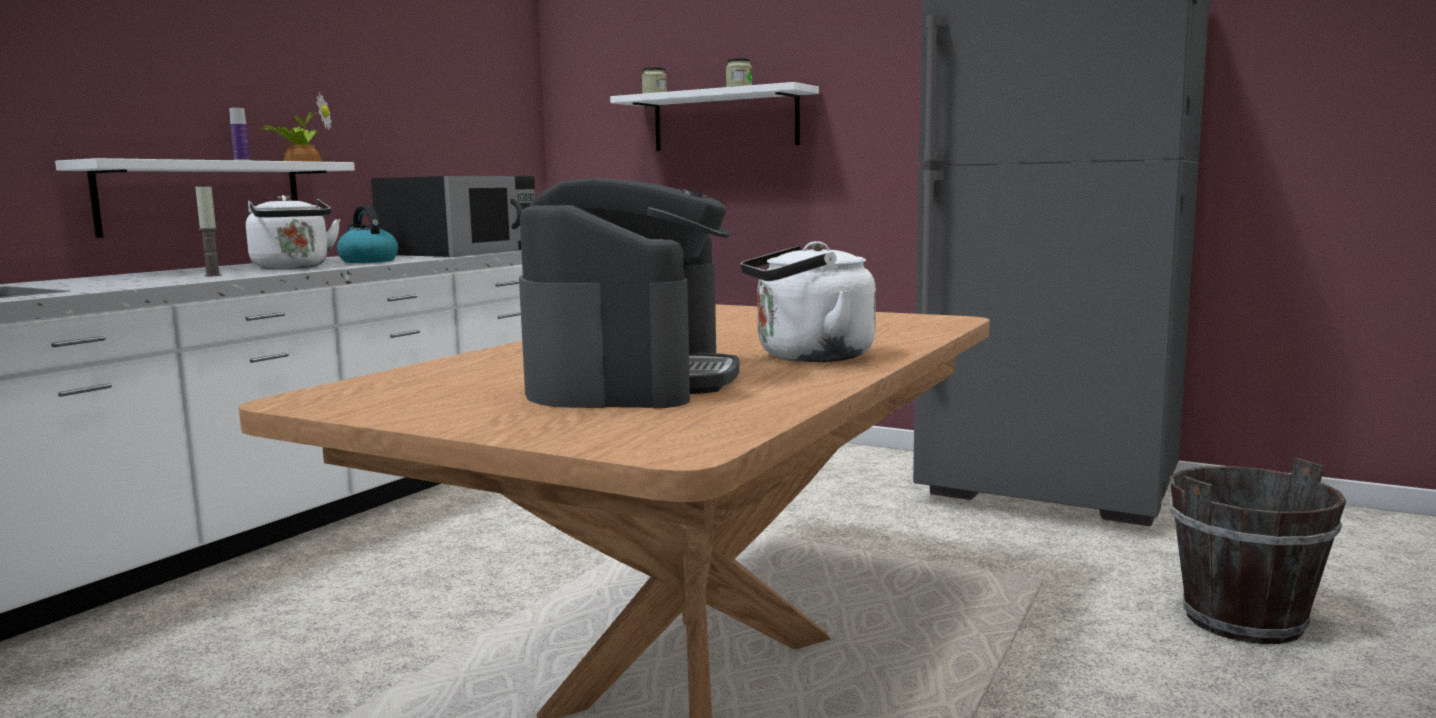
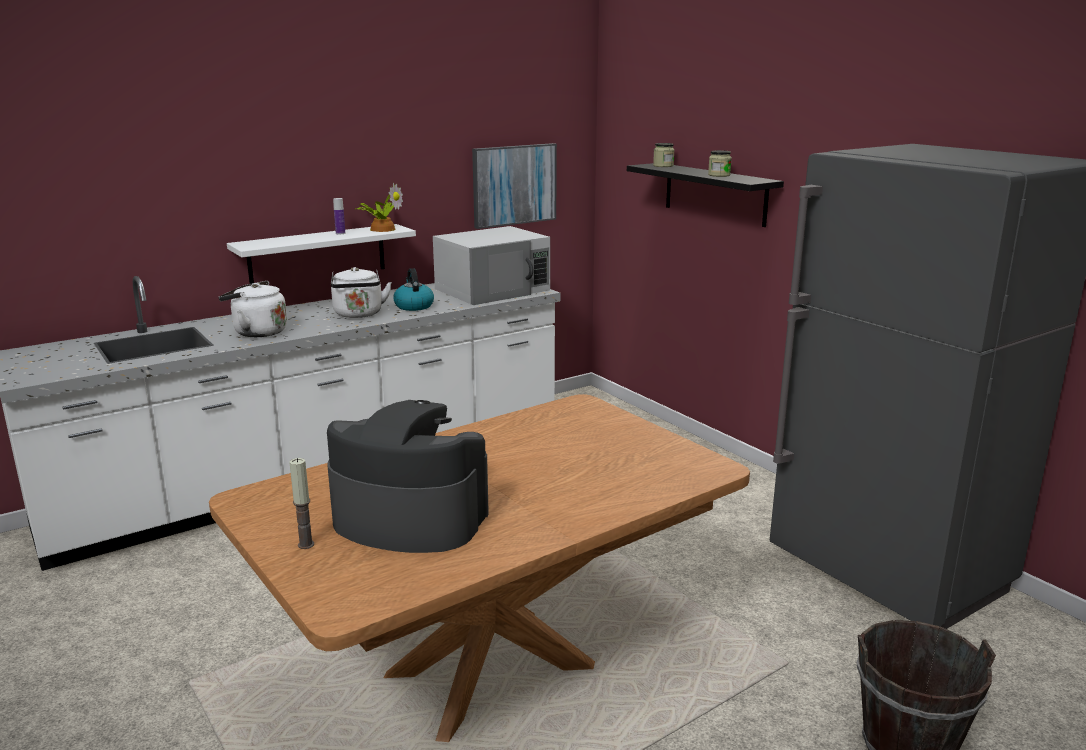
camera: 25 degrees right, 10 degrees up
candle [195,184,222,277] -> candle moved to [289,458,314,549]
black microwave [371,176,535,257] -> white microwave [433,226,550,305]
coffee machine [519,178,739,408] -> coffee machine turned 105 degrees counterclockwise [327,400,489,553]
white shelf [610,82,819,151] -> black shelf [627,163,784,227]
white kettle [741,241,876,362] -> white kettle moved to [219,281,287,337]
none -> picture [472,143,557,229]

